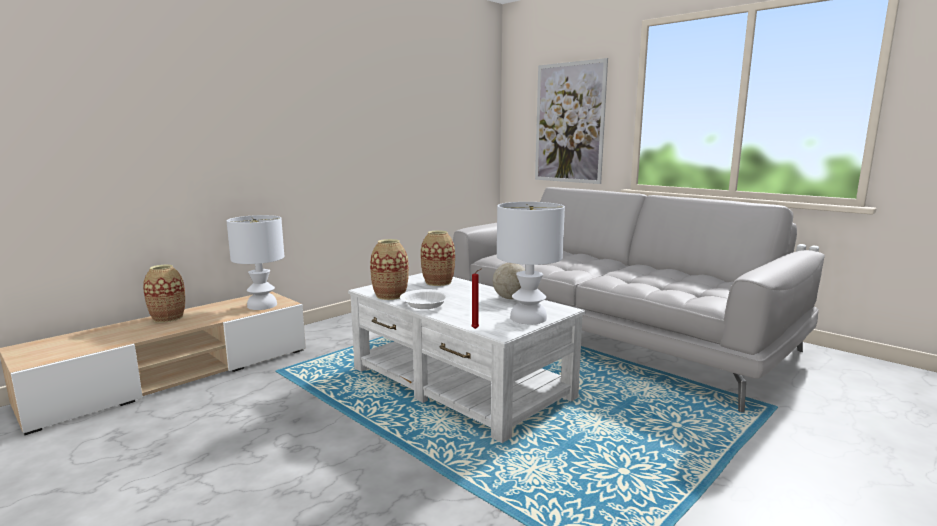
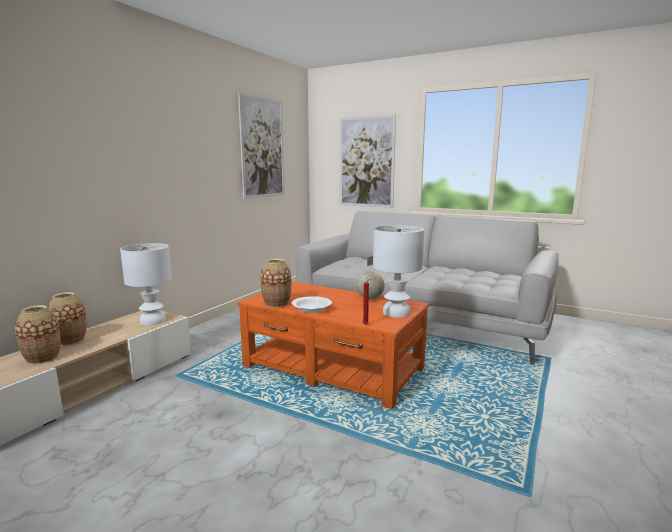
camera: 15 degrees left, 0 degrees up
white coffee table [348,273,586,443] -> orange coffee table [237,282,430,409]
vase [421,230,455,286] -> vase moved to [15,305,61,364]
none -> picture [238,93,285,199]

